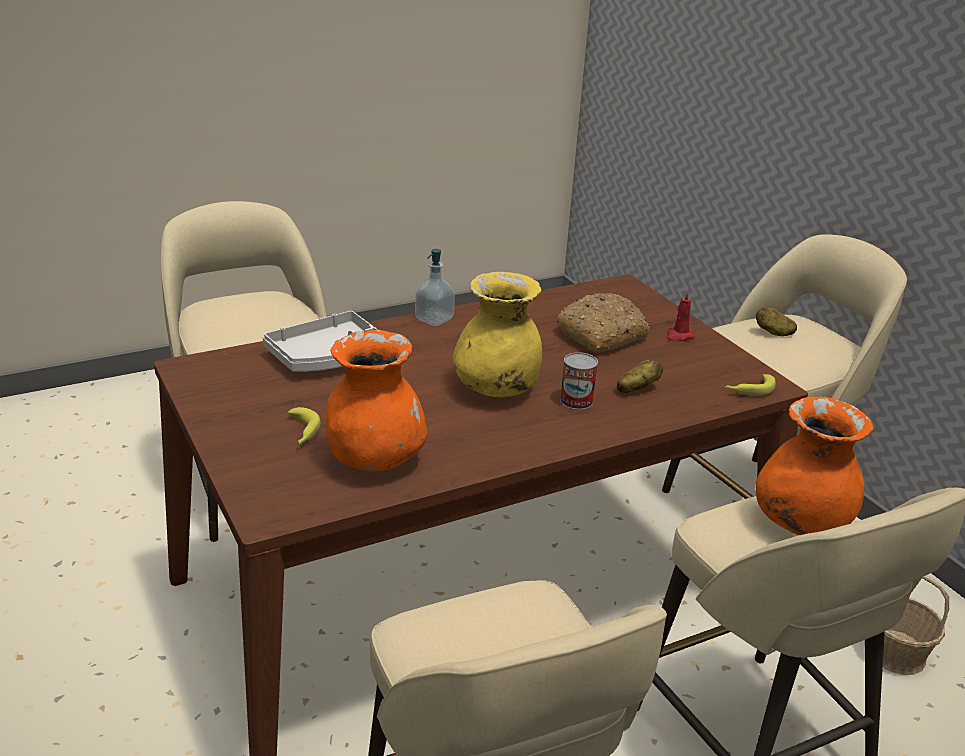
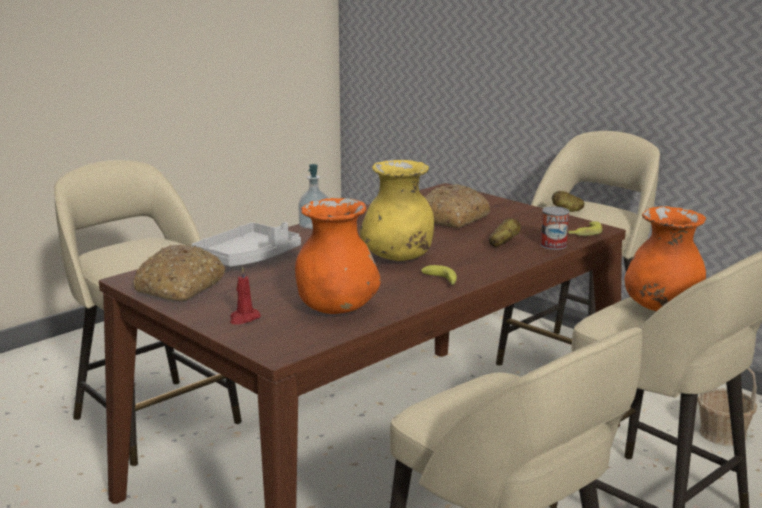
camera: 15 degrees left, 10 degrees down
banana [288,407,321,445] -> banana moved to [421,265,457,285]
can [560,352,598,410] -> can moved to [540,206,569,250]
red candle [666,290,695,342] -> red candle moved to [230,266,261,324]
none -> bread [134,245,225,301]

